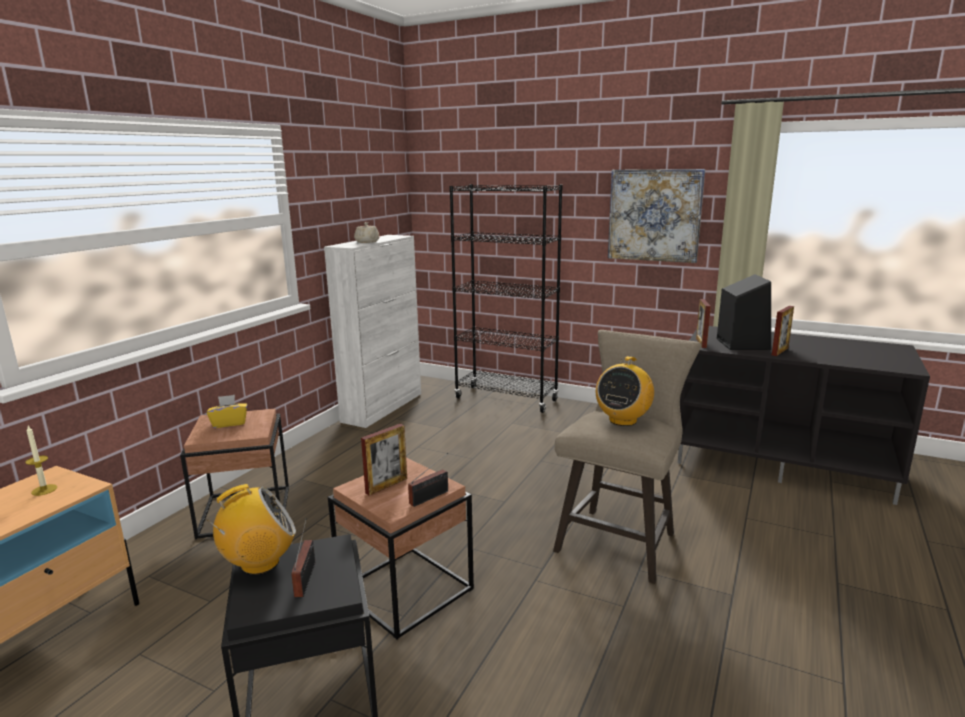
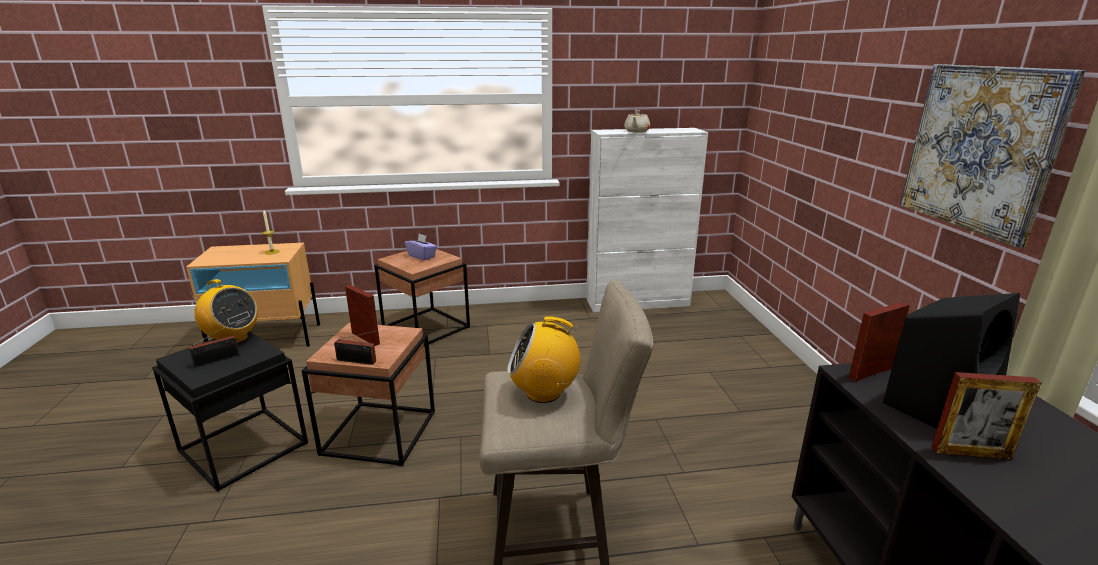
camera: 55 degrees right, 5 degrees up
yellow tissue box [207,395,247,428] -> purple tissue box [405,234,437,260]
picture frame [361,423,407,495] -> picture frame turned 150 degrees counterclockwise [345,285,380,346]
black bookcase [449,184,563,413] -> none

